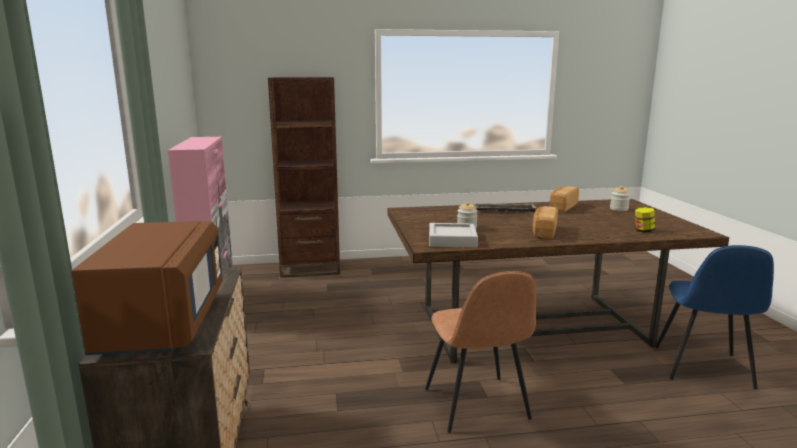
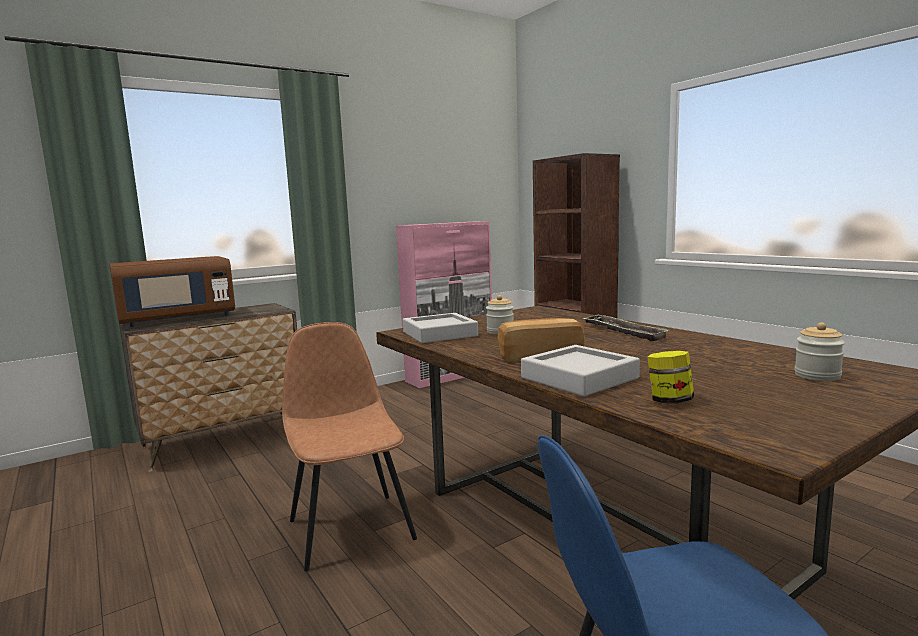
camera: 65 degrees right, 5 degrees down
brown chair [425,271,536,433] -> brown chair turned 105 degrees clockwise [282,322,417,571]
bread [550,186,579,212] -> none
none -> grey tray [521,345,640,396]

